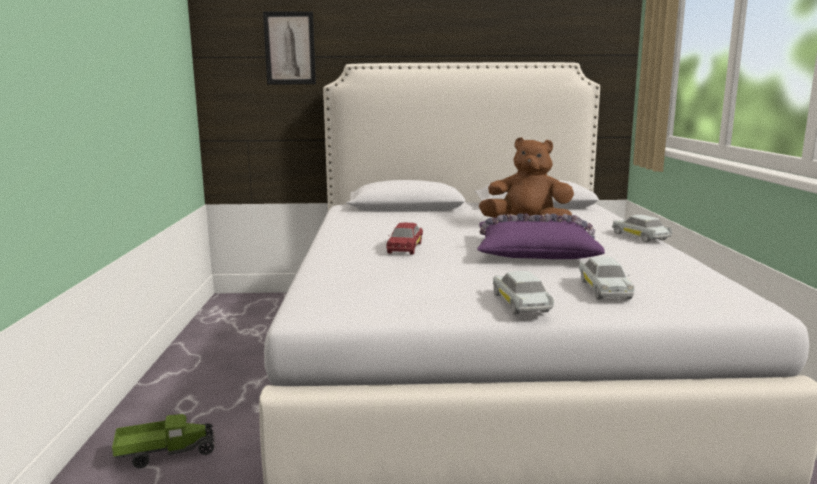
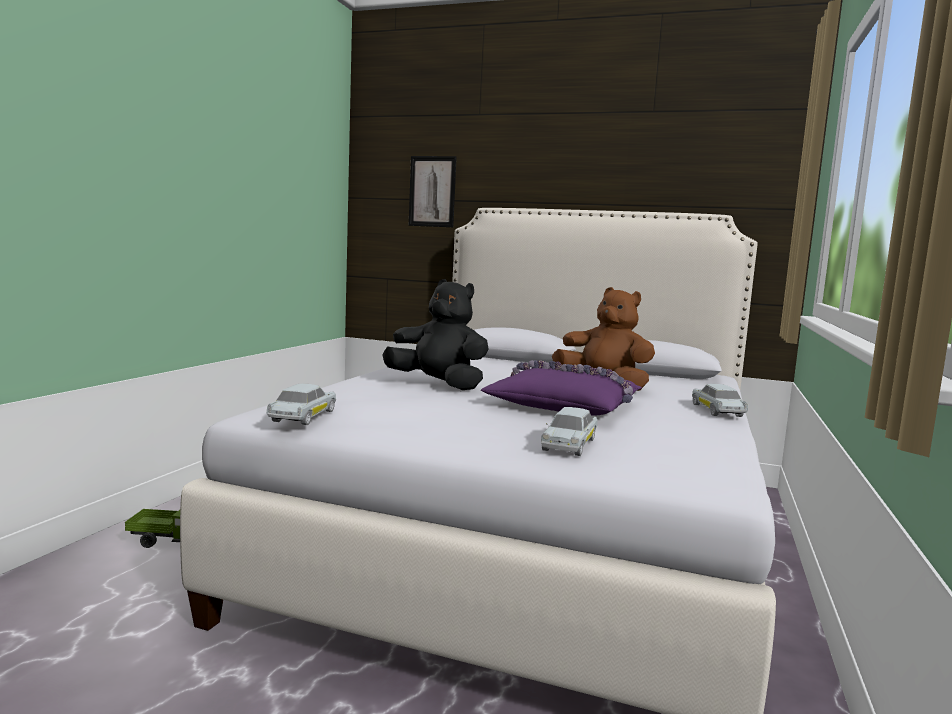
camera: 20 degrees right, 5 degrees down
red toy car [387,223,423,255] -> black plush toy [382,279,489,390]
white toy car [493,271,554,315] -> white toy car moved to [267,384,336,425]

